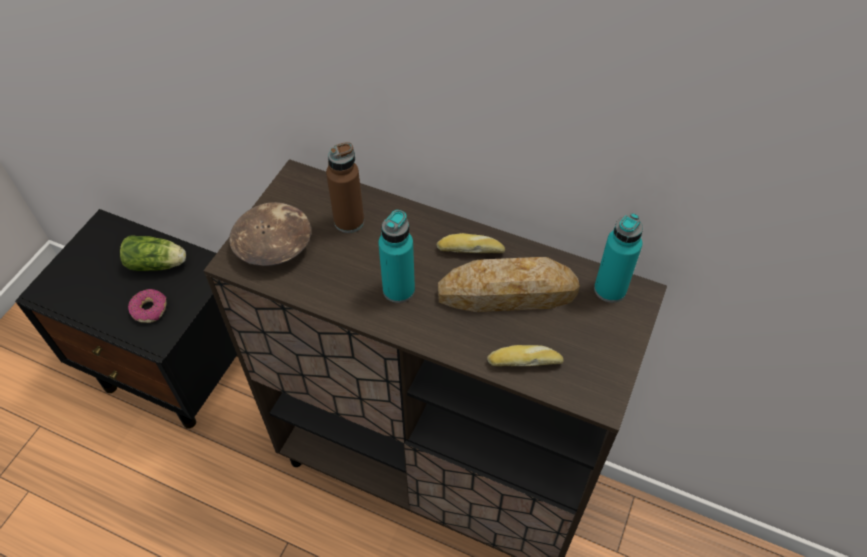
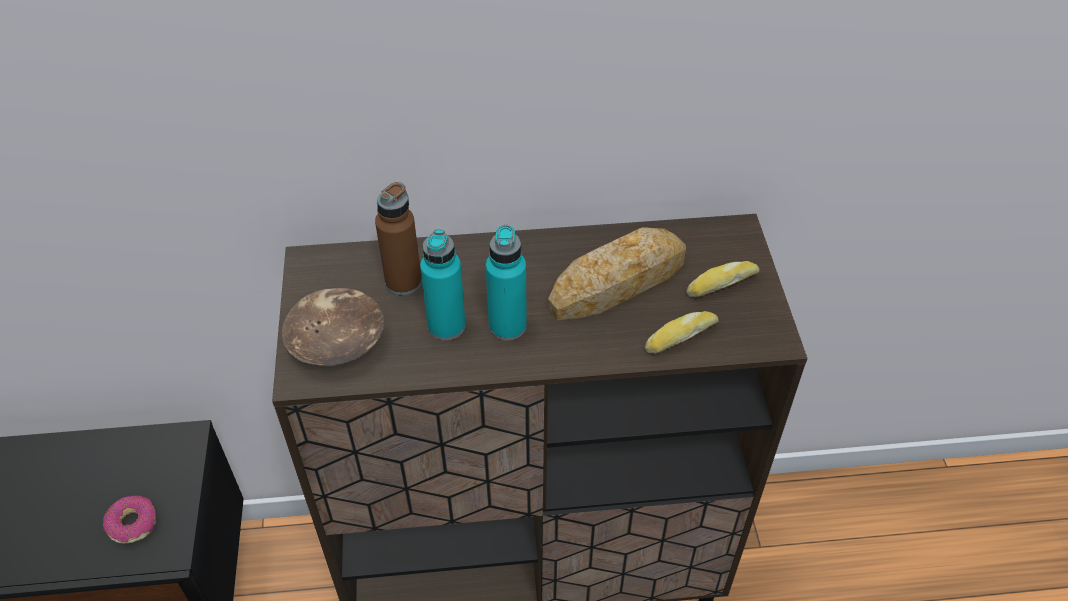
camera: 30 degrees left, 5 degrees down
lettuce [120,235,186,271] -> none
bread [437,233,505,253] -> bread moved to [686,261,759,298]
turquoise bottle [594,213,643,303] -> turquoise bottle moved to [420,229,466,340]

